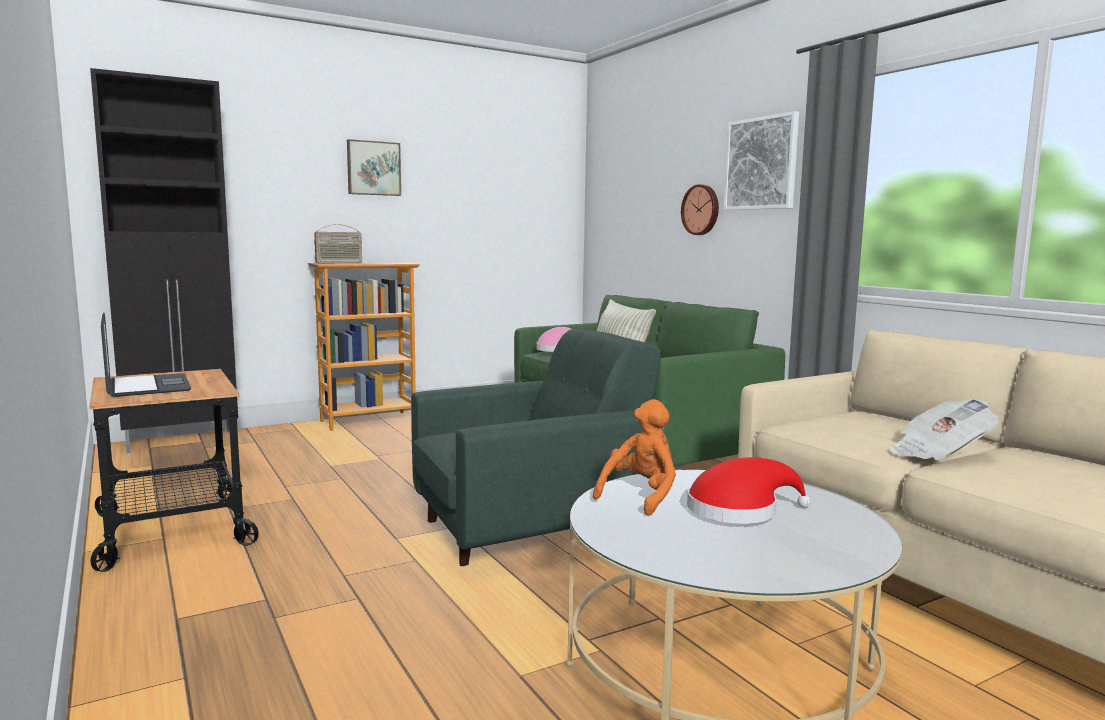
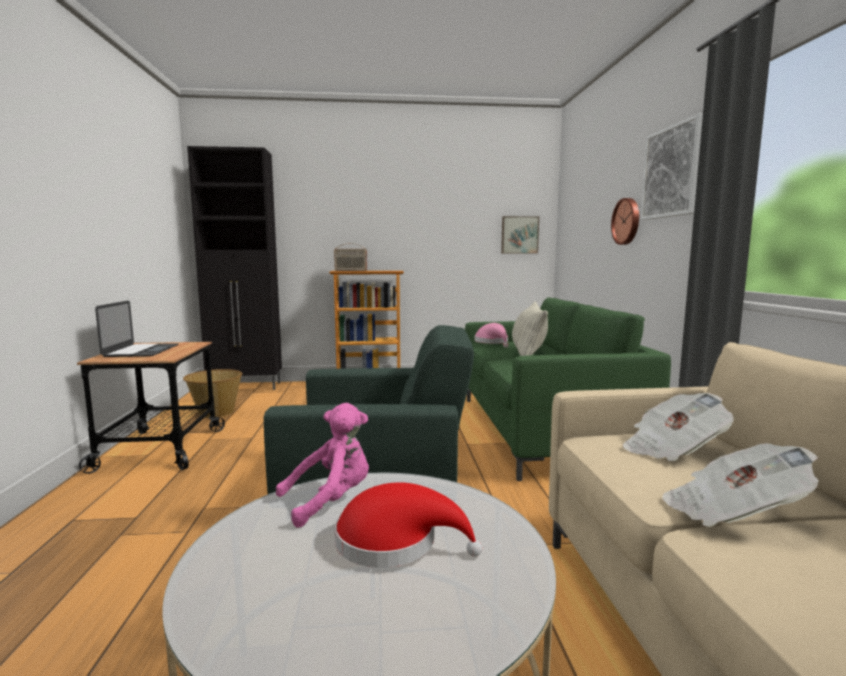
camera: 25 degrees right, 0 degrees up
picture [347,139,401,196] -> picture moved to [501,216,539,254]
orange plush toy [593,399,676,516] -> pink plush toy [276,403,369,528]
none -> basket [183,369,242,418]
none -> newspaper [623,393,734,461]

